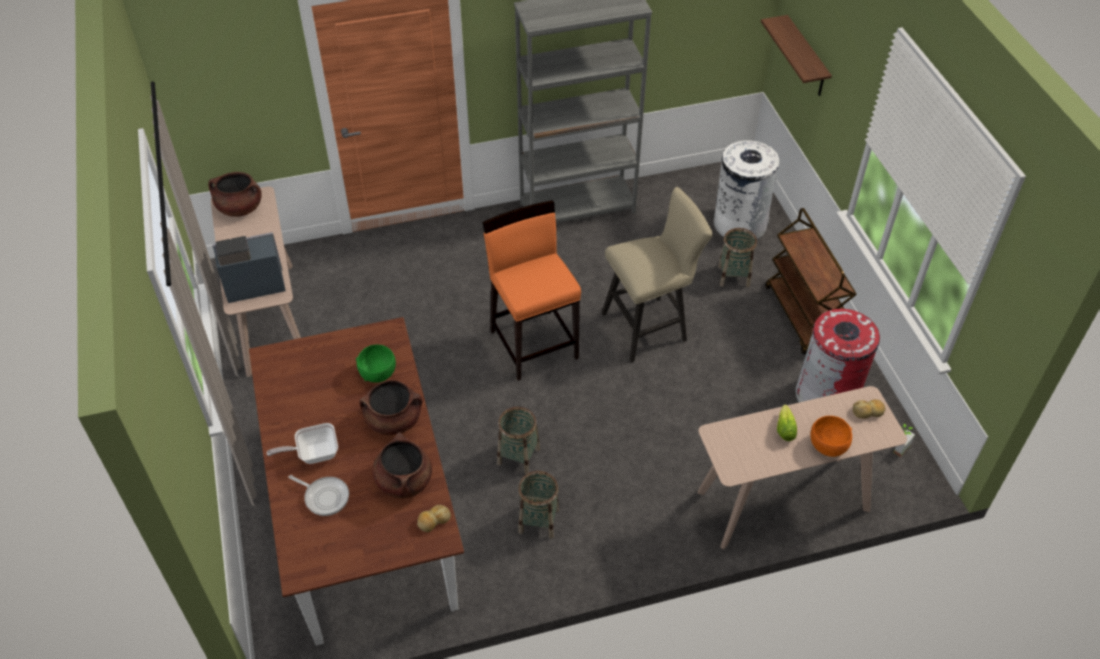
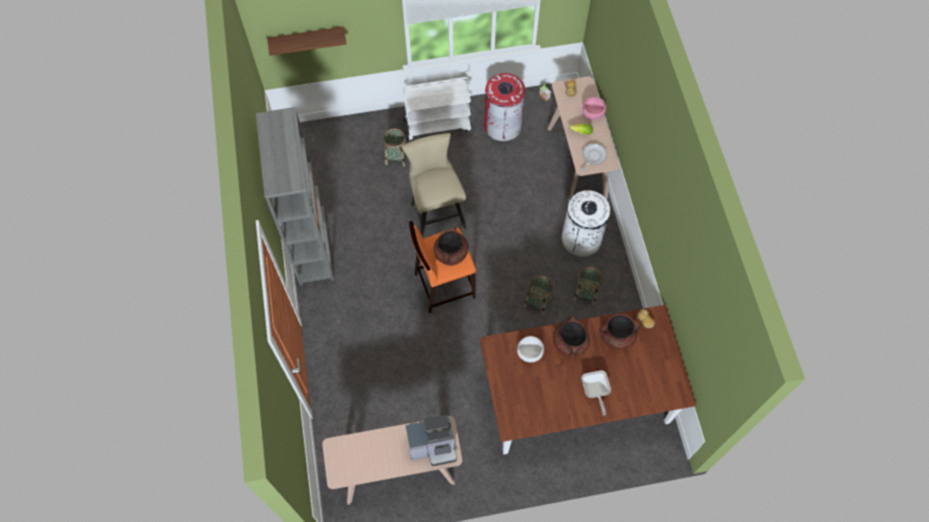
camera: 85 degrees left, 15 degrees up
brown cooking pot [208,172,262,217] -> brown cooking pot moved to [434,227,469,266]
coffee machine [212,232,286,303] -> coffee machine turned 90 degrees counterclockwise [406,415,457,466]
frying pan [288,475,349,516] -> frying pan moved to [581,143,607,172]
green bowl [356,345,396,383] -> white bowl [517,336,544,362]
white trash can [714,140,779,239] -> white trash can moved to [562,190,610,257]
brown cart [765,208,857,354] -> white cart [403,77,471,141]
orange bowl [810,416,852,457] -> pink bowl [583,97,606,120]

